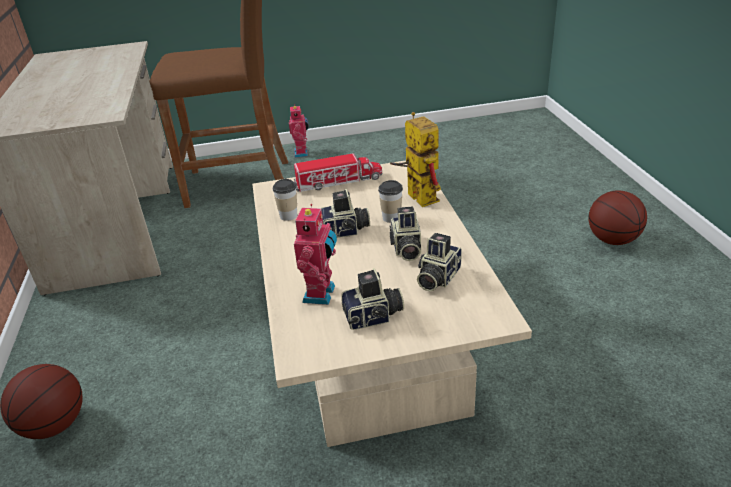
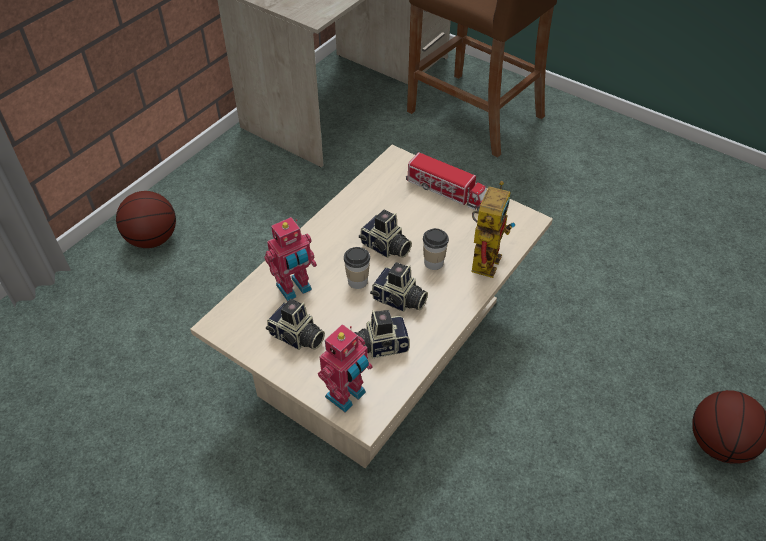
camera: 45 degrees right, 15 degrees up
cup [273,179,297,221] -> cup moved to [344,247,370,289]
toy robot [289,104,309,158] -> toy robot moved to [318,324,373,413]
camera [390,206,421,261] -> camera turned 105 degrees counterclockwise [370,262,428,312]

